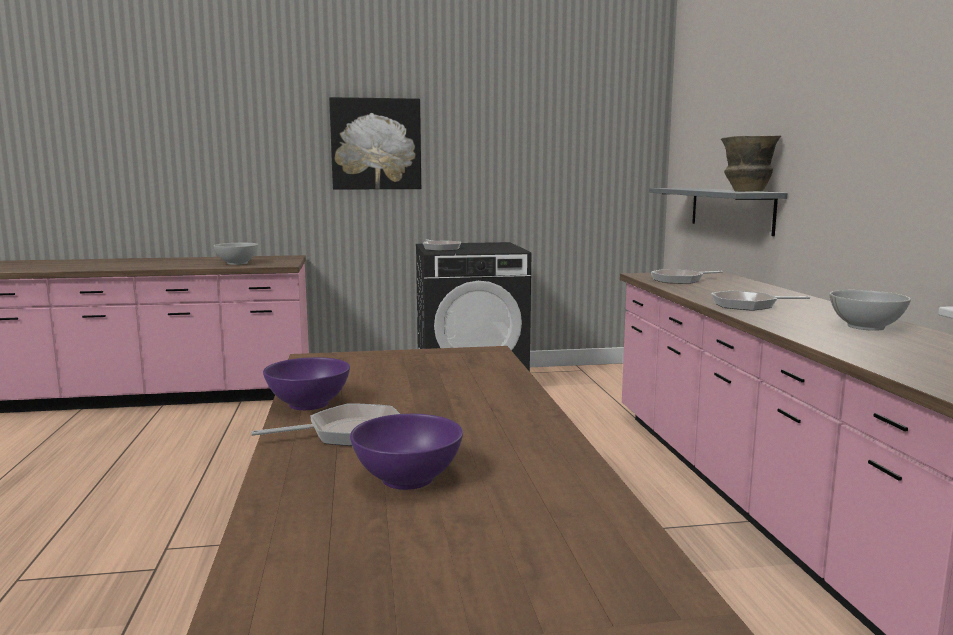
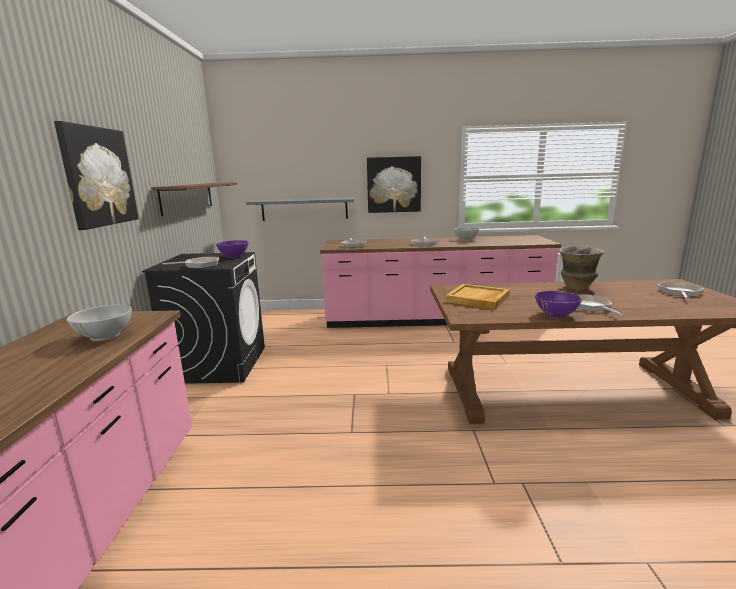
camera: 80 degrees left, 5 degrees up
purple bowl [350,414,463,490] -> purple bowl moved to [216,240,249,258]
vase [721,135,781,192] -> vase moved to [559,246,605,290]
none -> brown shelf [151,182,237,216]
none -> picture [367,156,421,213]
none -> beige tray [445,284,510,309]
none -> frying pan [658,282,704,299]

